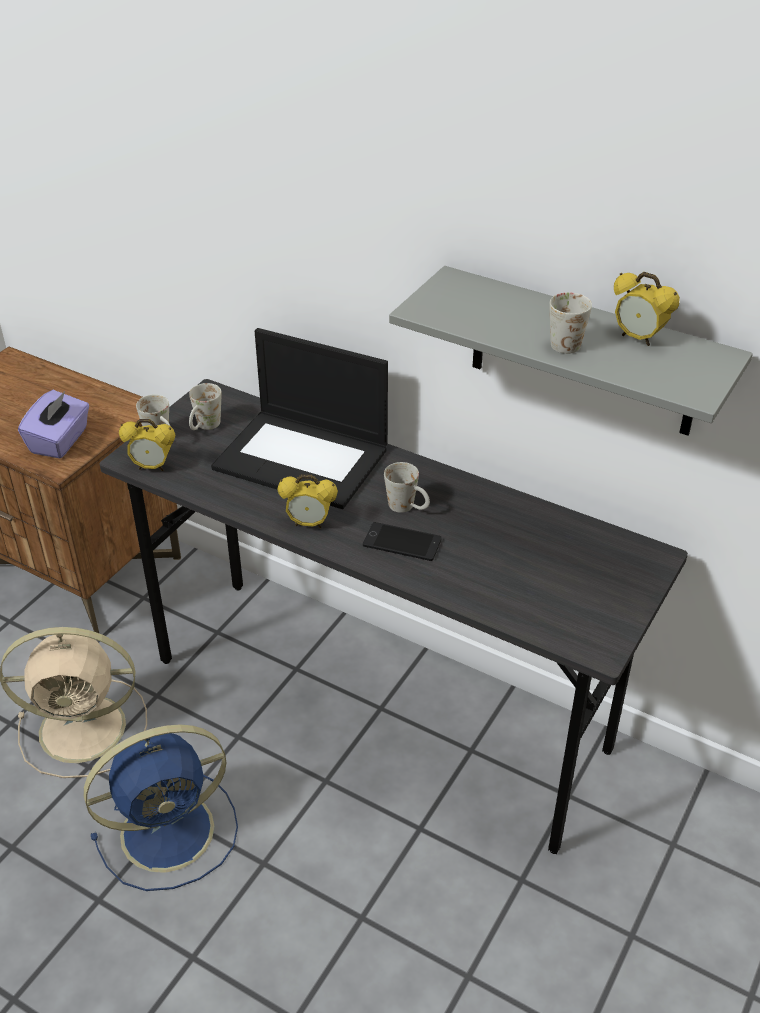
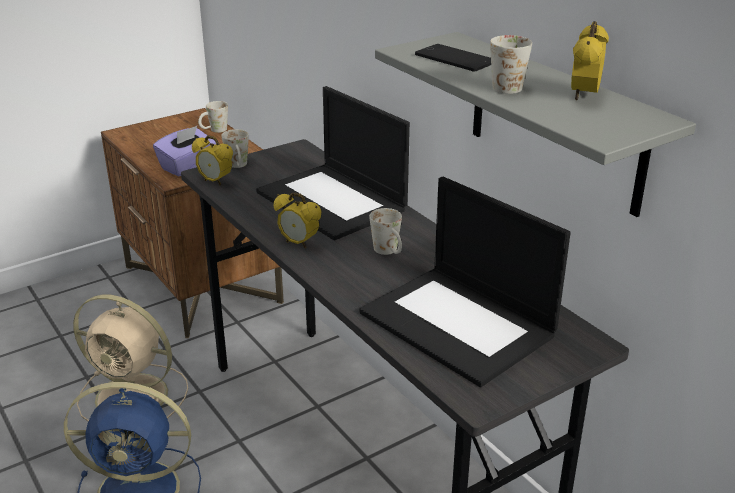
camera: 25 degrees right, 10 degrees down
white mug [189,383,222,430] -> white mug moved to [198,101,228,133]
phone [363,522,442,561] -> phone moved to [415,44,491,72]
alarm clock [614,272,680,346] -> alarm clock turned 45 degrees clockwise [571,21,609,100]
none -> laptop [359,177,571,387]

